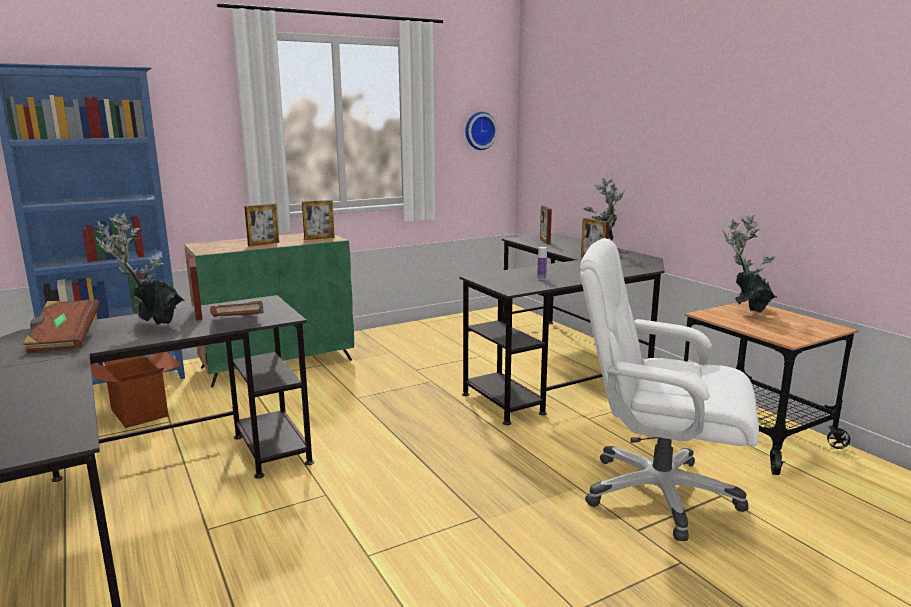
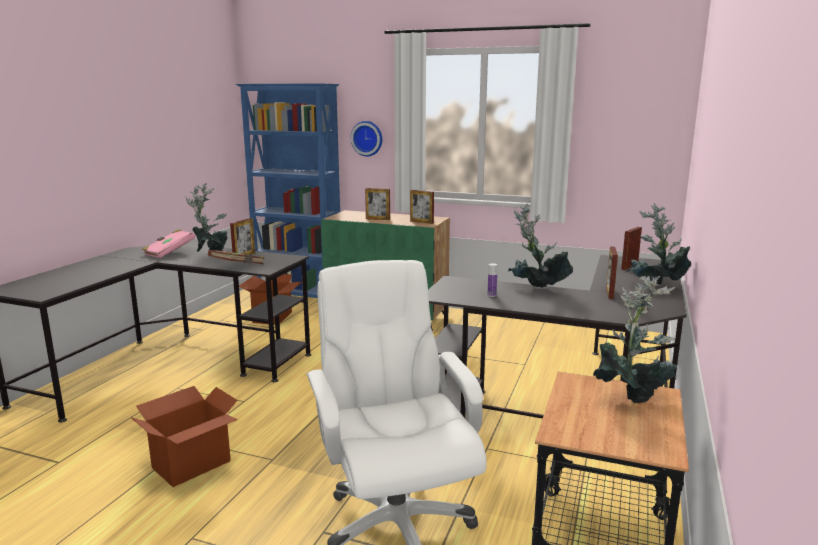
camera: 50 degrees right, 0 degrees up
brown book [23,299,100,353] -> pink book [142,229,195,258]
wall clock [465,112,498,150] -> wall clock moved to [351,121,382,156]
none -> cardboard box [130,386,238,487]
none -> potted plant [508,204,573,288]

